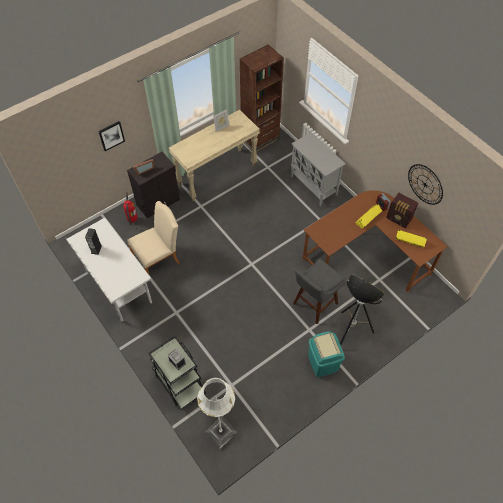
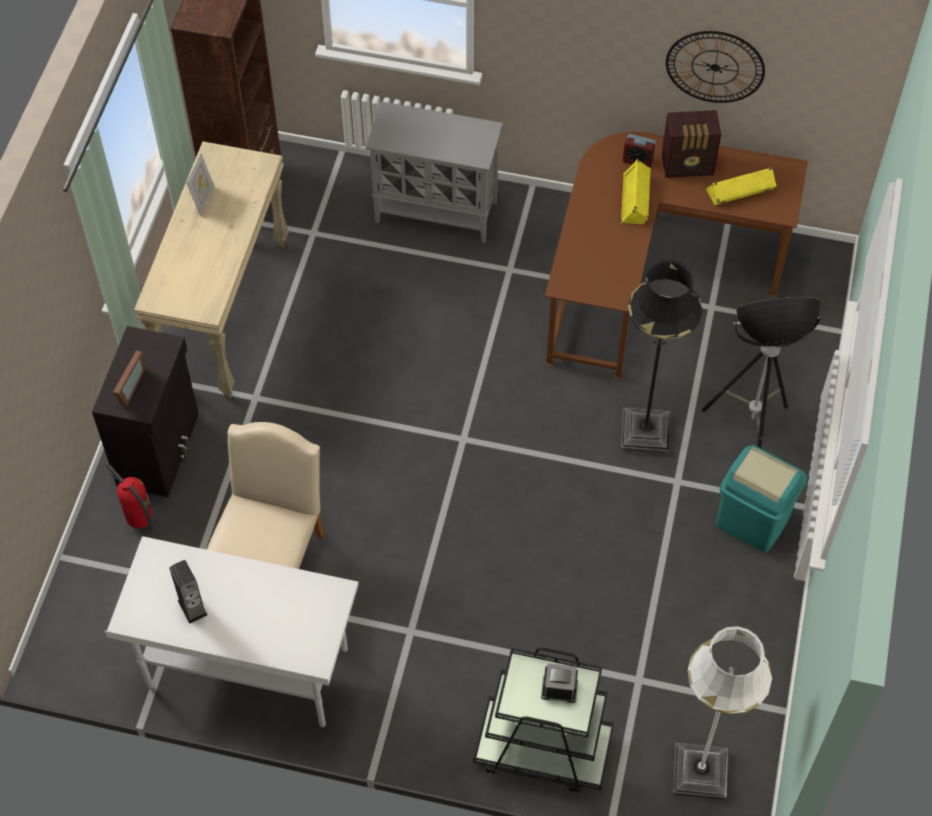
camera: 40 degrees left, 0 degrees up
picture [98,121,125,151] -> none
grey stool [293,258,345,324] -> black floor lamp [621,259,703,455]

